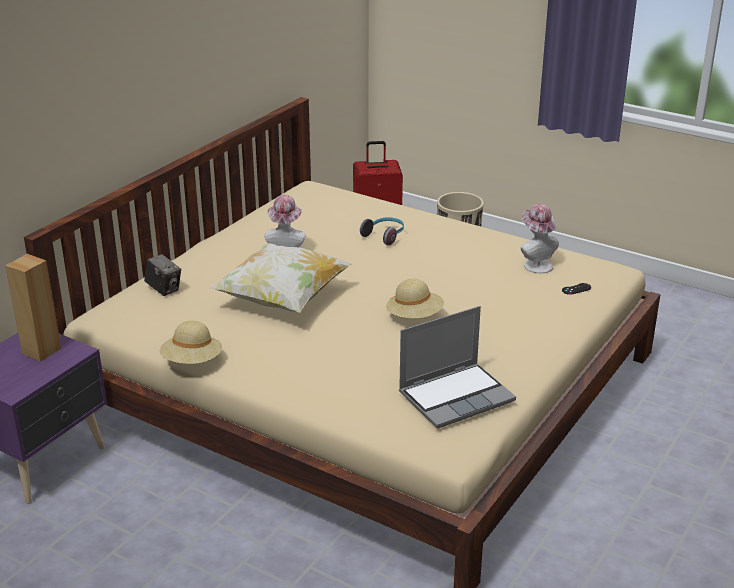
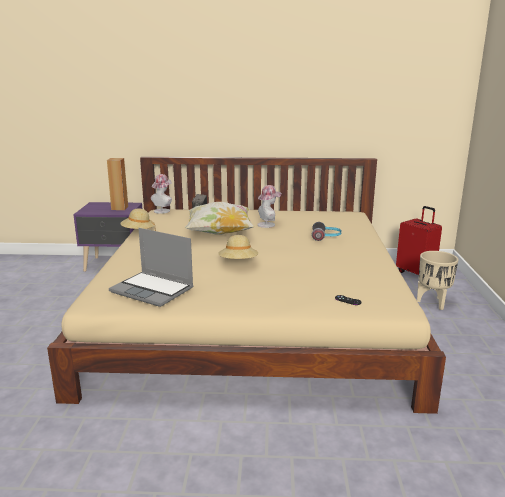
camera: 60 degrees right, 10 degrees down
hat [521,204,559,273] -> hat moved to [151,174,172,214]

